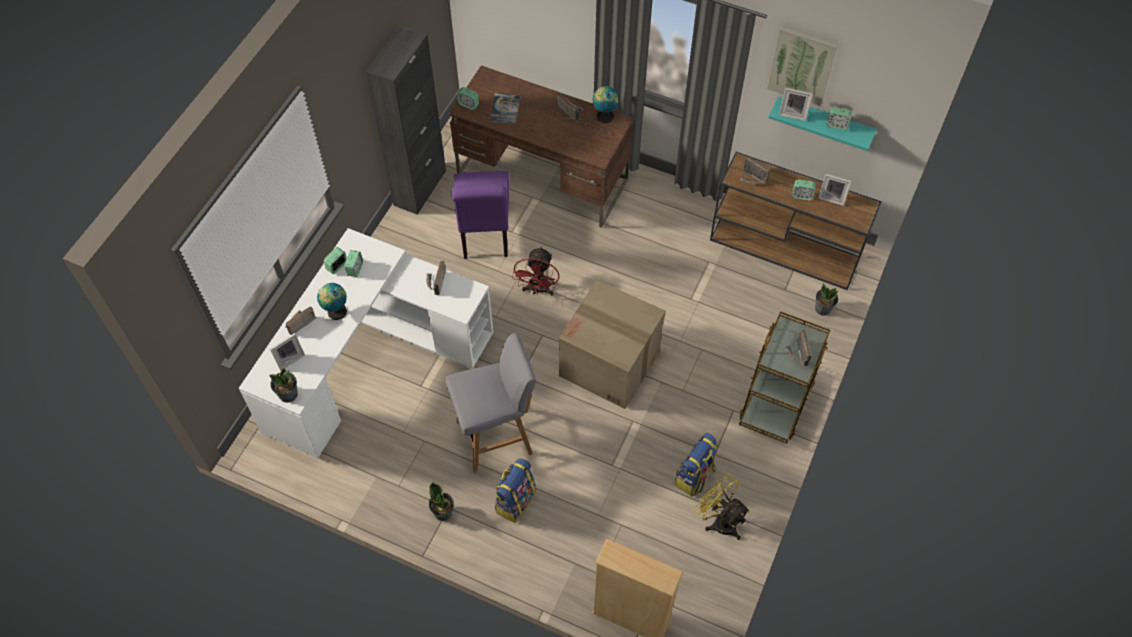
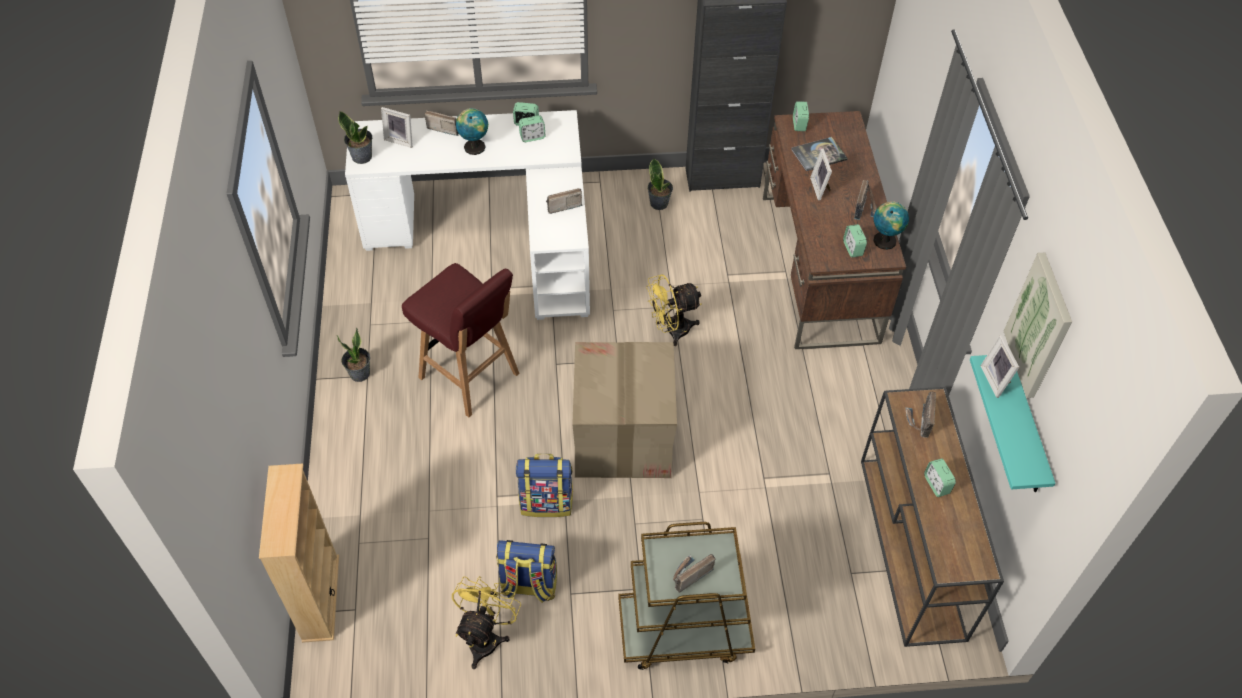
camera: 60 degrees right, 5 degrees down
grey stool [446,333,536,473] -> red stool [402,263,519,418]
purple chair [451,171,510,259] -> none
backpack [494,458,536,523] -> backpack moved to [516,454,573,517]
red fan [512,246,560,296] -> yellow fan [646,274,702,346]
potted plant [815,283,838,316] -> potted plant moved to [648,158,673,210]
picture frame [818,174,852,206] -> picture frame moved to [810,149,832,201]
alarm clock [827,107,852,130] -> alarm clock moved to [843,224,867,258]

